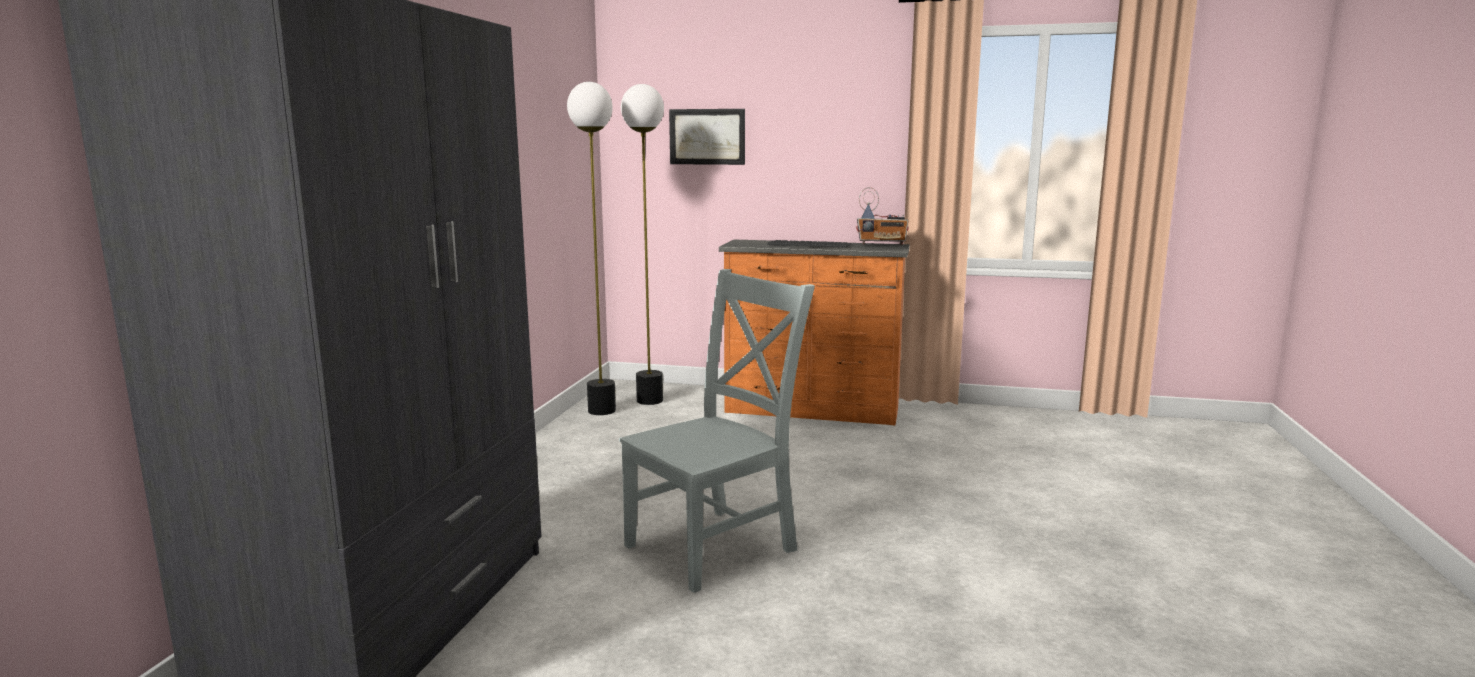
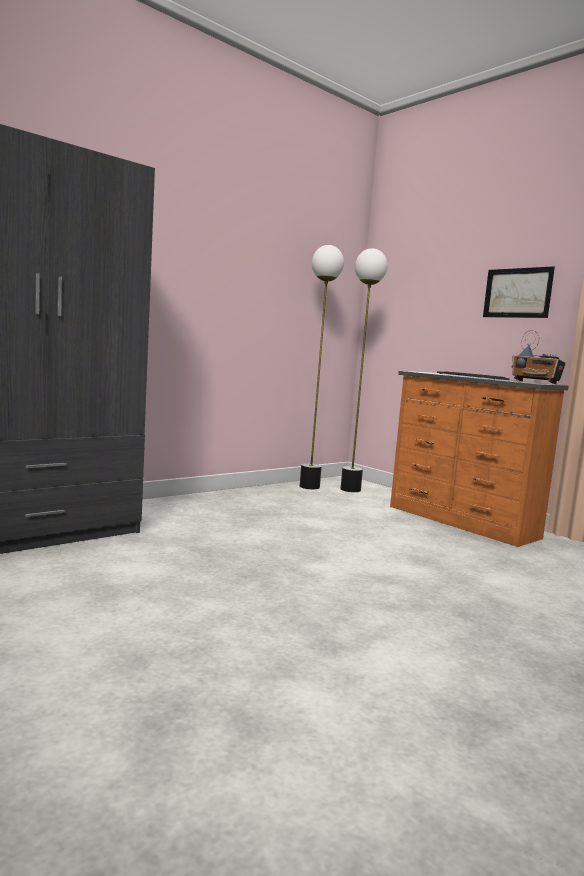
camera: 35 degrees right, 5 degrees down
grey chair [619,269,815,593] -> none
picture [669,109,745,165] -> picture moved to [483,266,555,318]

